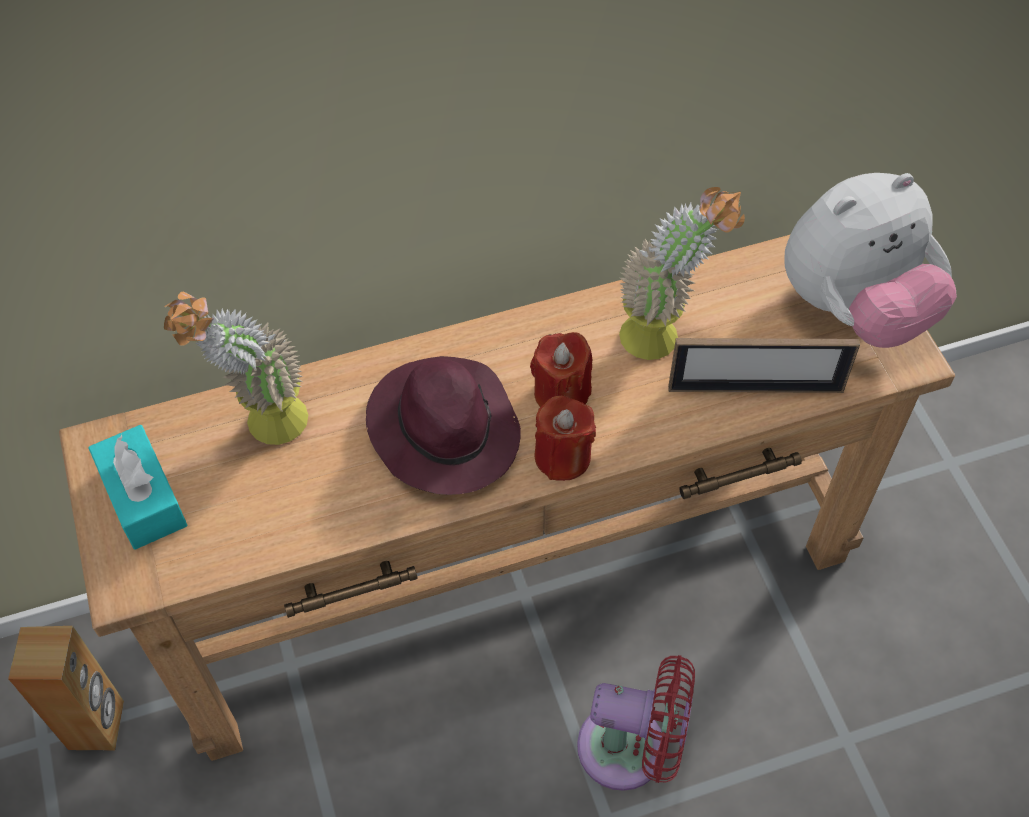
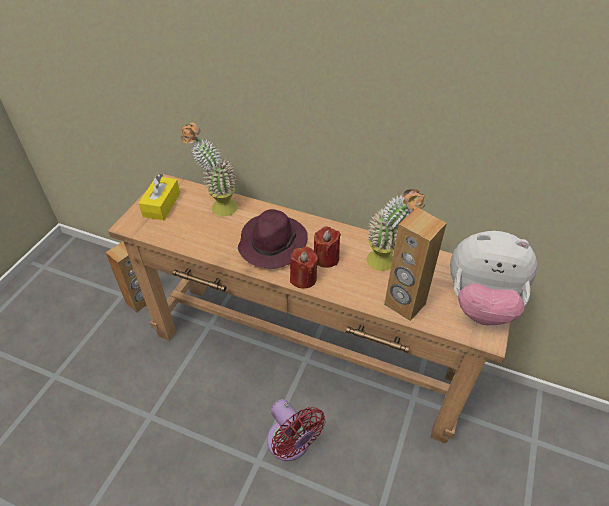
camera: 40 degrees right, 10 degrees down
turquoise tissue box [88,425,187,550] -> yellow tissue box [139,174,180,220]
picture frame [668,338,860,393] -> brown speaker [384,207,447,321]

